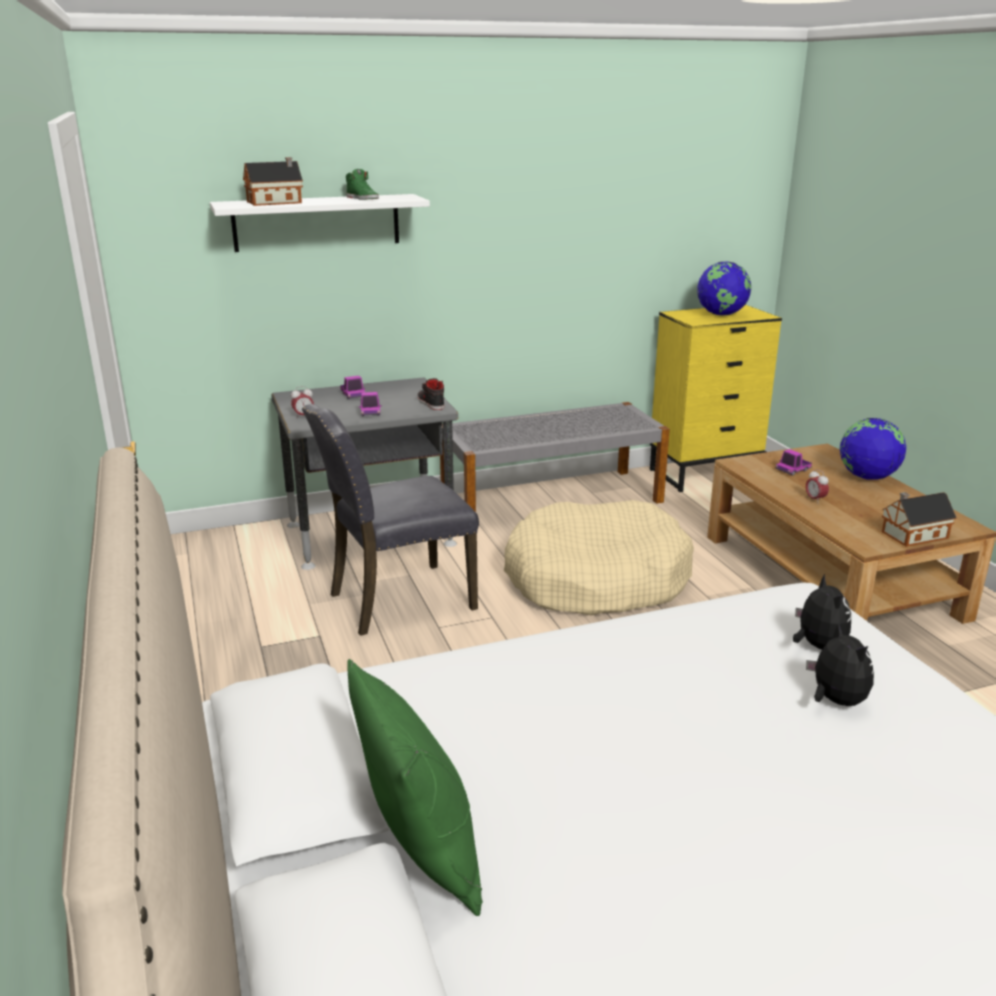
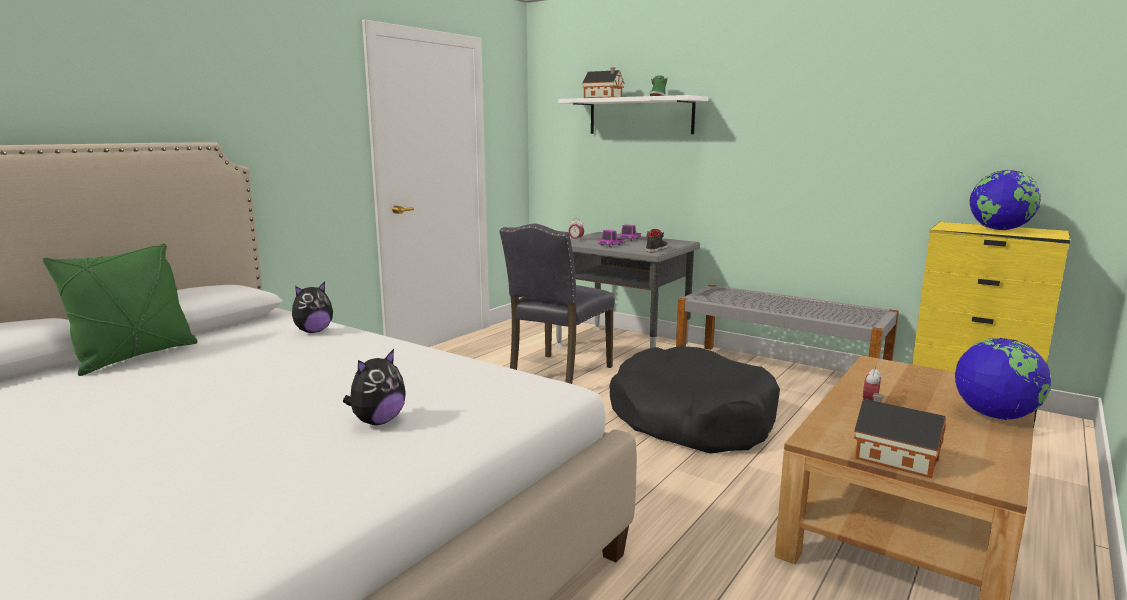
camera: 55 degrees right, 10 degrees down
grey chair [302,404,479,636] -> grey chair turned 90 degrees counterclockwise [499,224,615,384]
beige dog bed [504,500,694,616] -> black dog bed [610,346,780,454]
toy truck [776,449,812,475] -> none
plush toy [793,574,851,649] -> plush toy moved to [292,282,333,333]

